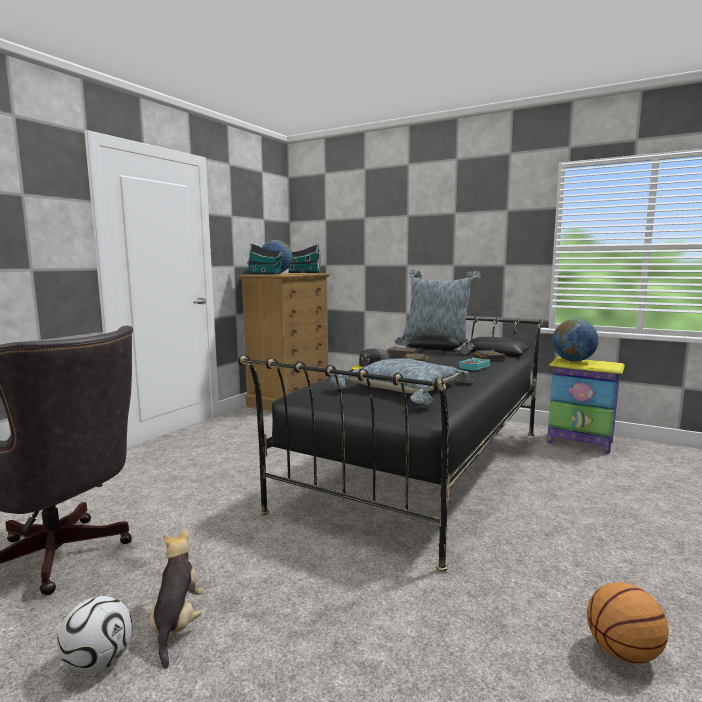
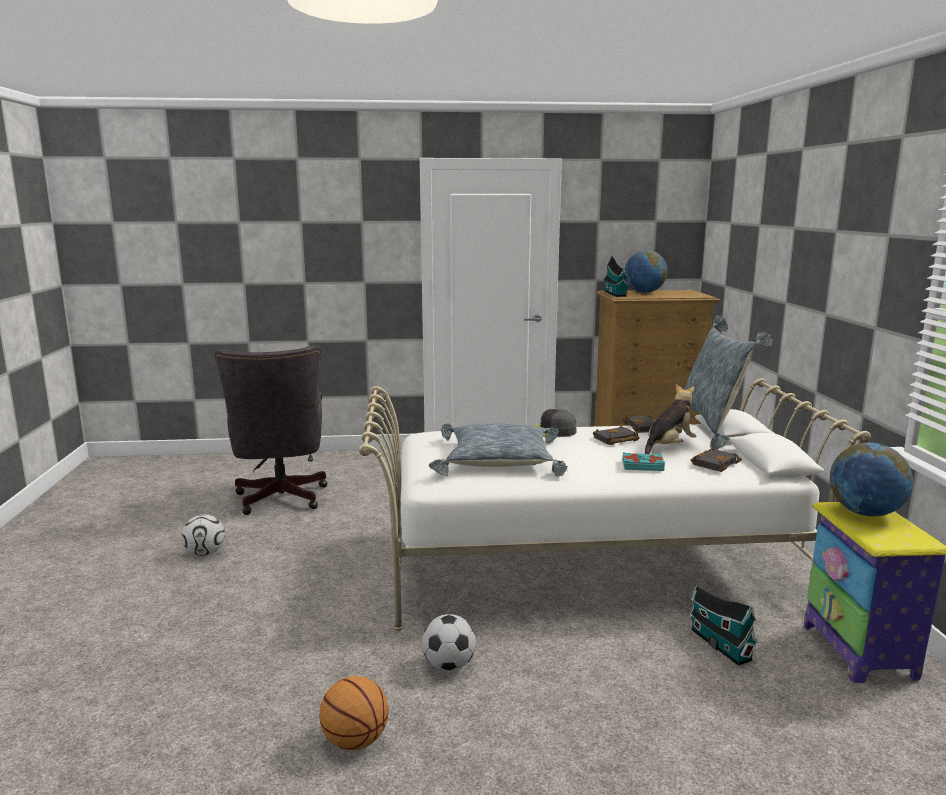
camera: 55 degrees right, 5 degrees up
plush toy [150,528,204,669] -> plush toy moved to [644,384,696,454]
black bed [238,316,543,572] -> white bed [359,378,871,631]
toy house [289,244,321,273] -> toy house moved to [689,585,758,665]
none -> football [422,614,476,671]

